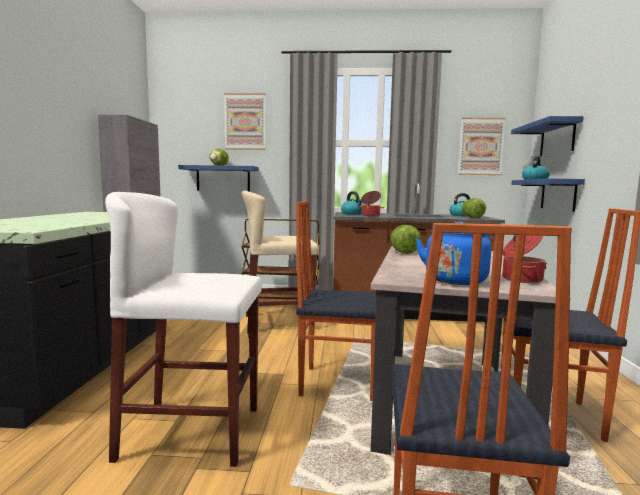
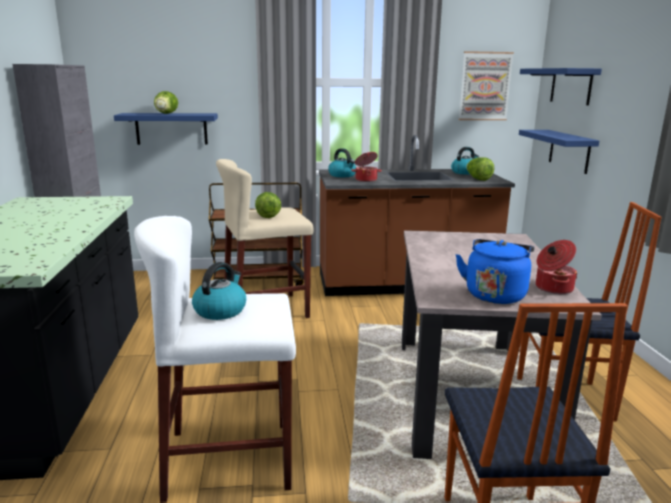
camera: 10 degrees left, 10 degrees up
picture [224,93,266,150] -> none
chair [296,201,376,401] -> none
lettuce [391,225,421,254] -> lettuce moved to [255,192,281,218]
kettle [522,156,550,180] -> kettle moved to [192,262,246,320]

